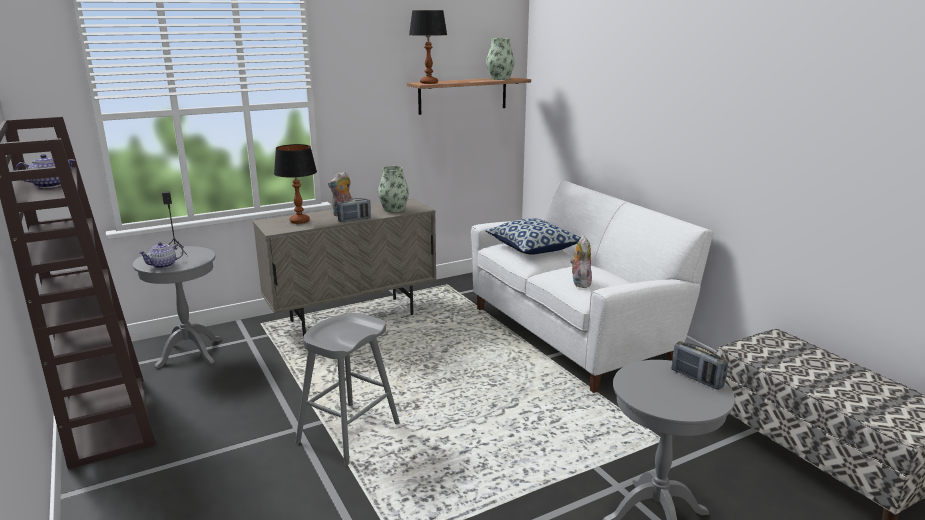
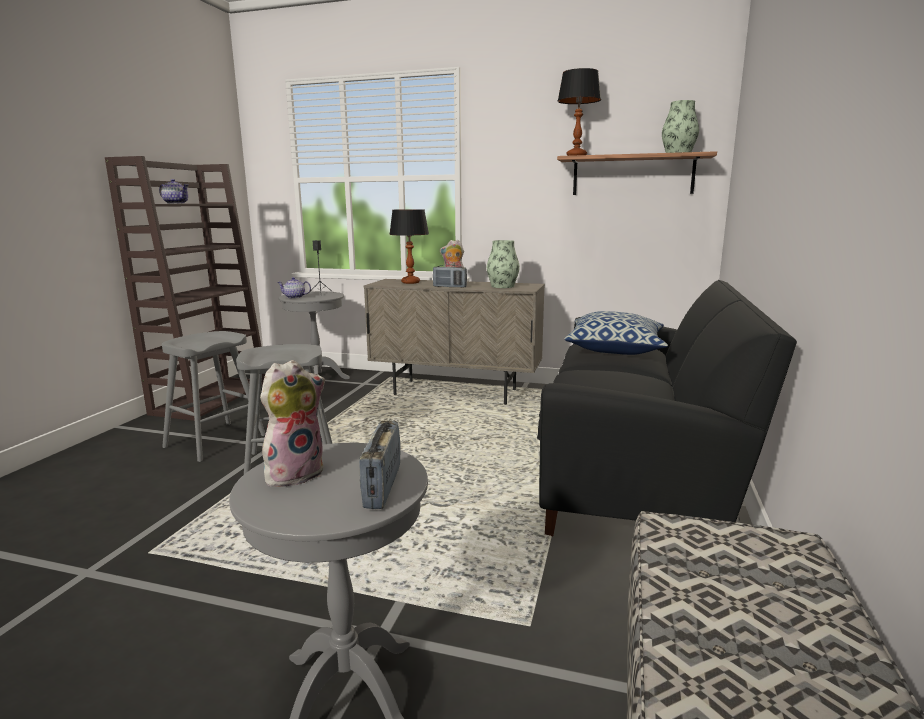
camera: 45 degrees right, 5 degrees down
white sofa [470,180,714,393] -> black sofa [537,280,797,537]
plush toy [570,235,592,288] -> plush toy moved to [260,360,325,487]
none -> grey stool [162,331,266,462]

